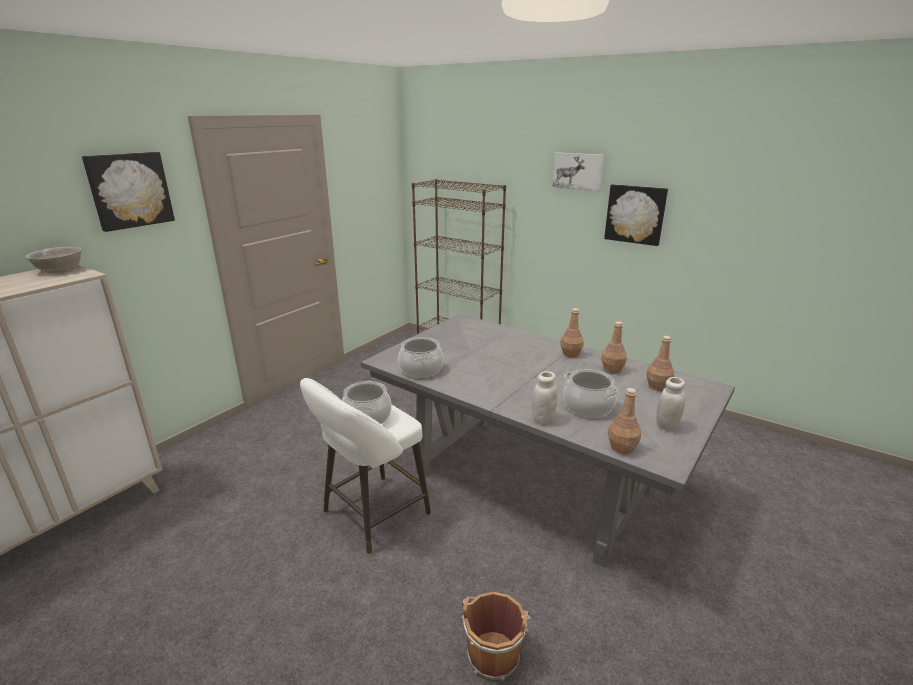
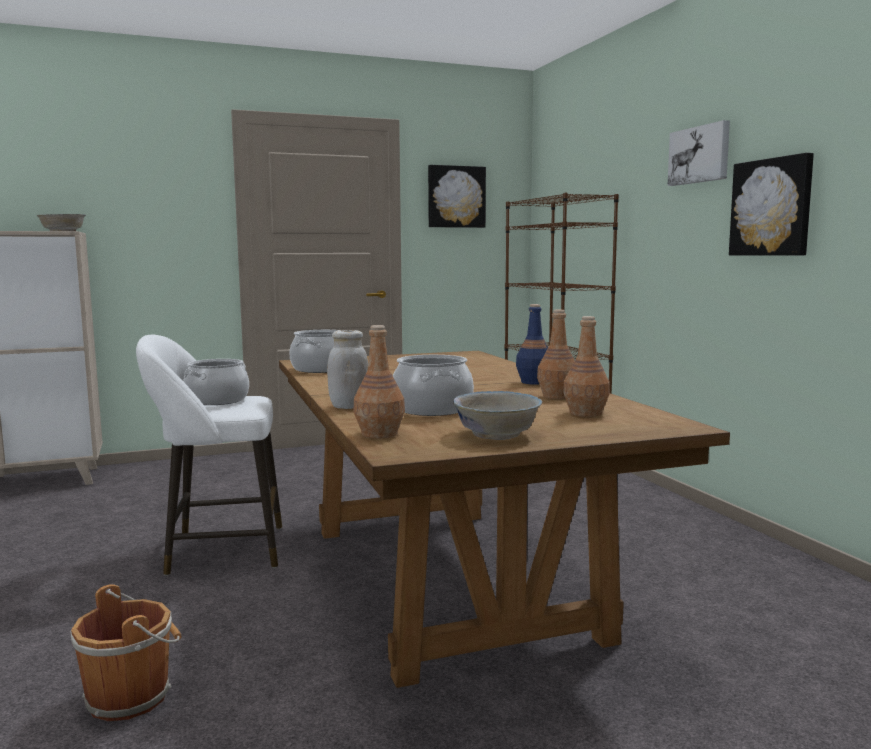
camera: 35 degrees right, 15 degrees down
picture [82,152,175,232] -> picture moved to [428,165,486,228]
grey dining table [361,314,735,567] -> brown dining table [279,351,730,688]
brown bottle [560,308,584,358] -> blue bottle [516,304,548,385]
white jar [656,377,685,431] -> white bowl [453,391,542,440]

